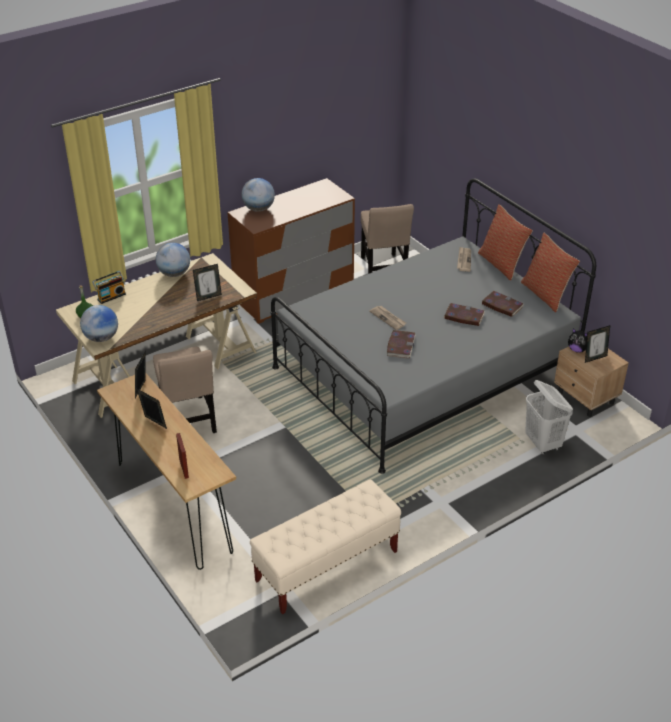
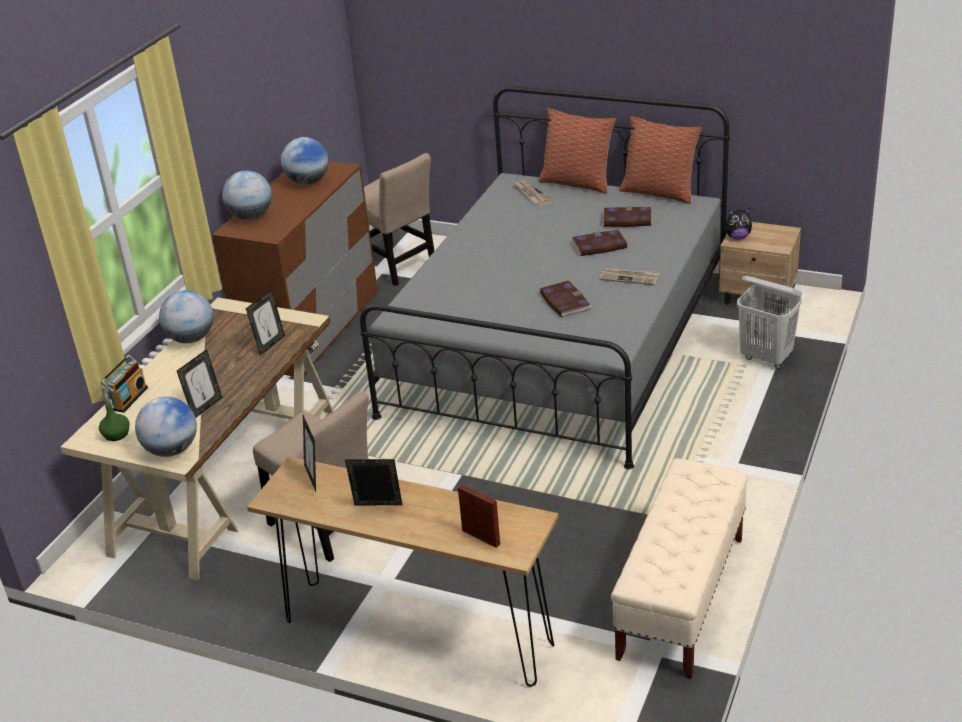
camera: 30 degrees left, 5 degrees down
newspaper [369,306,406,330] -> newspaper moved to [599,268,660,285]
picture frame [585,325,610,363] -> picture frame moved to [177,349,222,418]
none -> globe [281,137,328,185]

